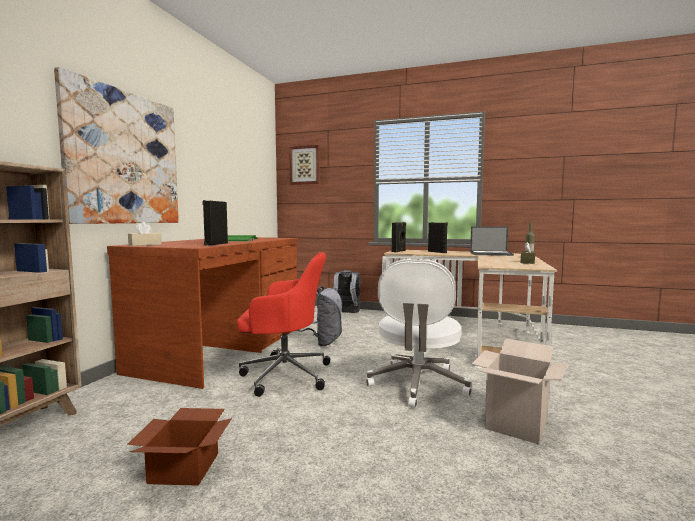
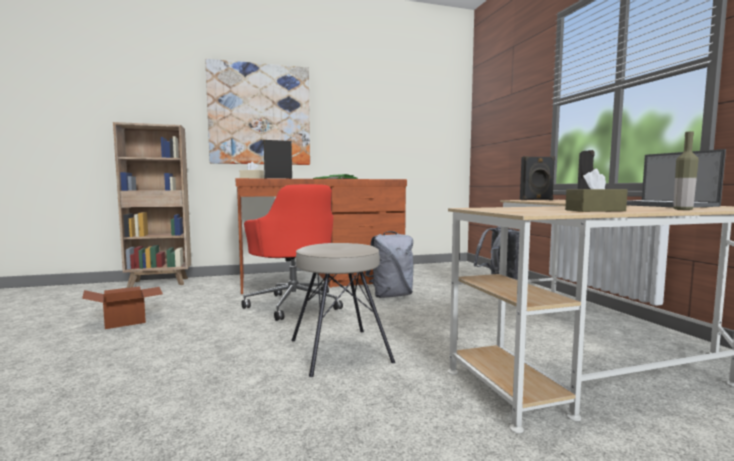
camera: 55 degrees right, 0 degrees up
picture [289,145,320,185] -> none
white office chair [366,259,471,408] -> beige stool [291,243,395,377]
cardboard box [472,338,567,444] -> none

